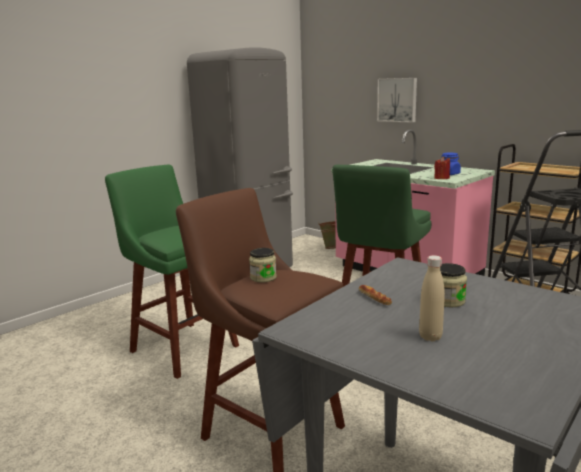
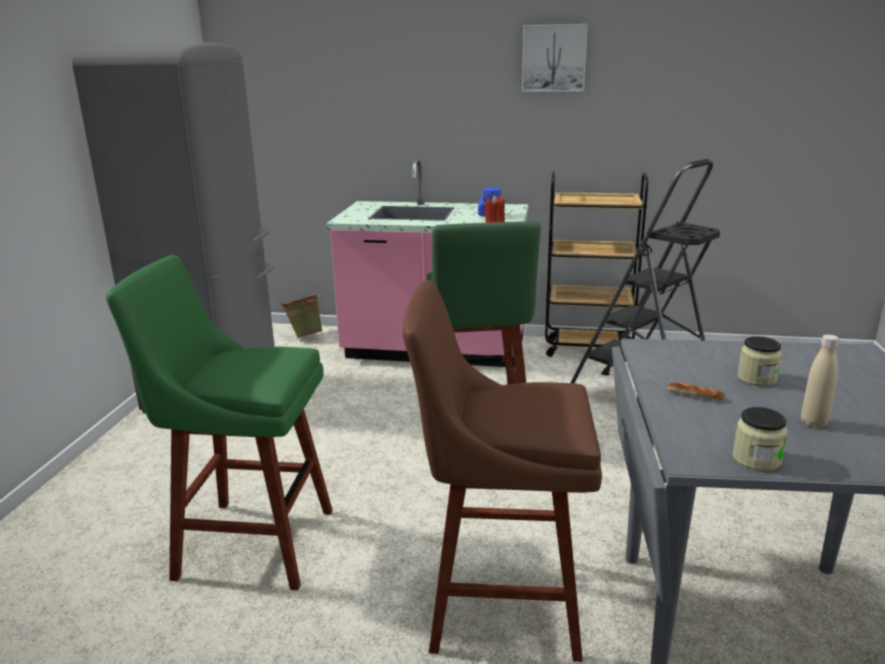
camera: 35 degrees left, 5 degrees up
jar [249,248,277,283] -> jar moved to [733,407,788,471]
picture [377,78,417,123] -> picture moved to [522,24,588,92]

